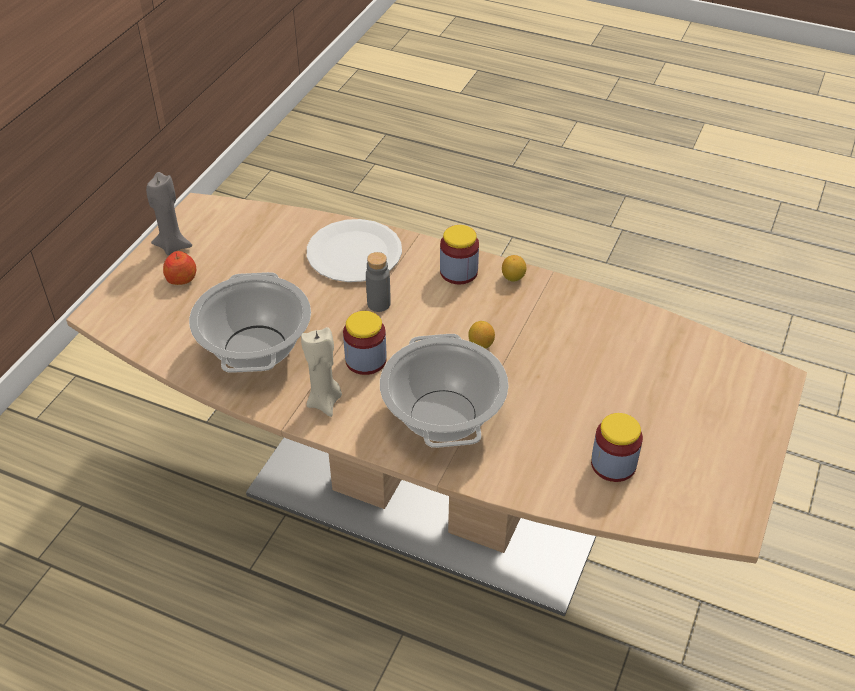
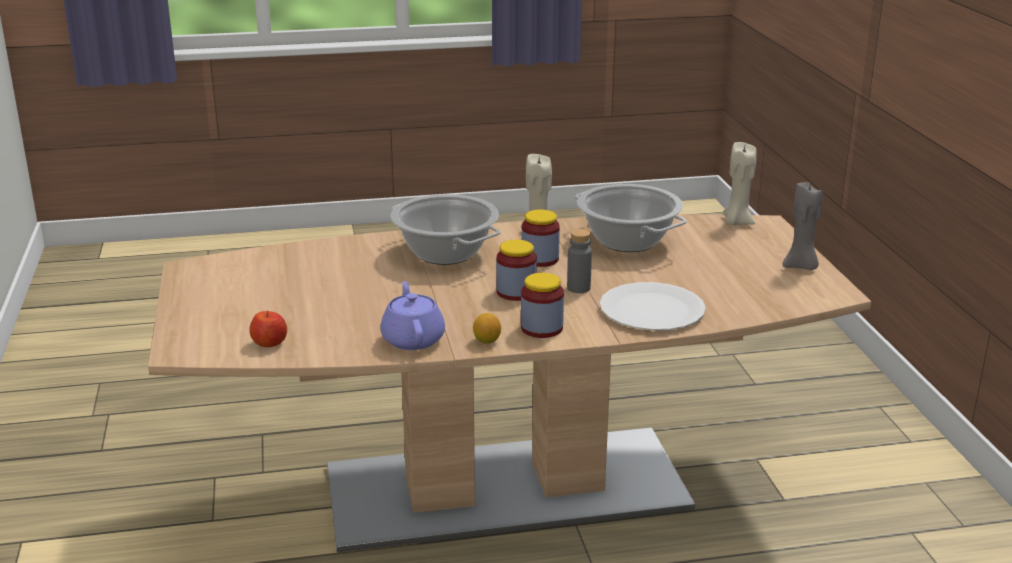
camera: 145 degrees right, 20 degrees down
apple [163,251,196,285] -> apple moved to [249,310,287,347]
lemon [468,321,495,349] -> none
jar [591,413,643,482] -> jar moved to [496,240,537,301]
none -> purple teapot [381,281,445,350]
none -> beige candle [723,142,757,225]

